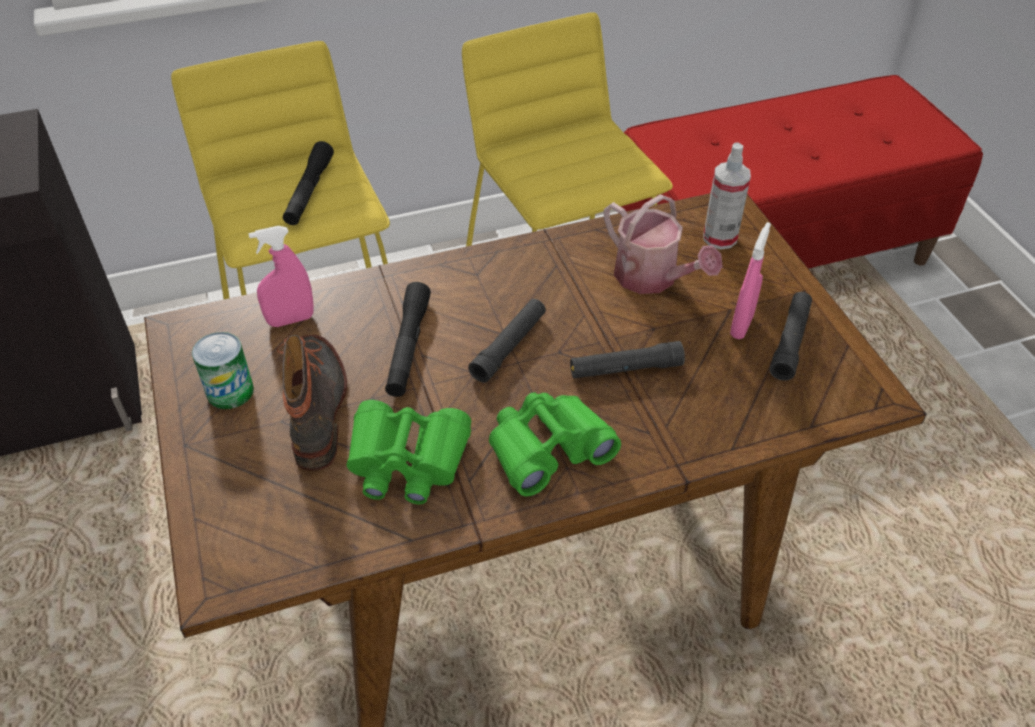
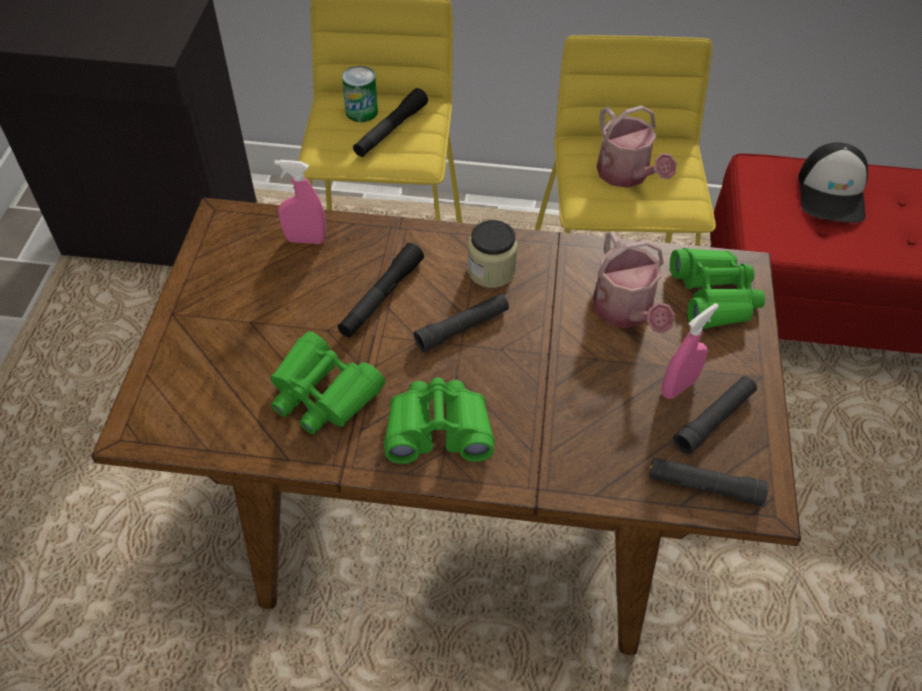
camera: 25 degrees right, 5 degrees up
can [192,332,254,409] -> can moved to [342,66,378,122]
boot [277,335,347,471] -> none
black flashlight [570,341,685,378] -> black flashlight moved to [649,458,769,507]
spray bottle [703,142,751,250] -> green binoculars [670,248,765,329]
none -> jar [468,220,517,288]
none -> watering can [596,105,677,188]
none -> cap [798,142,868,223]

